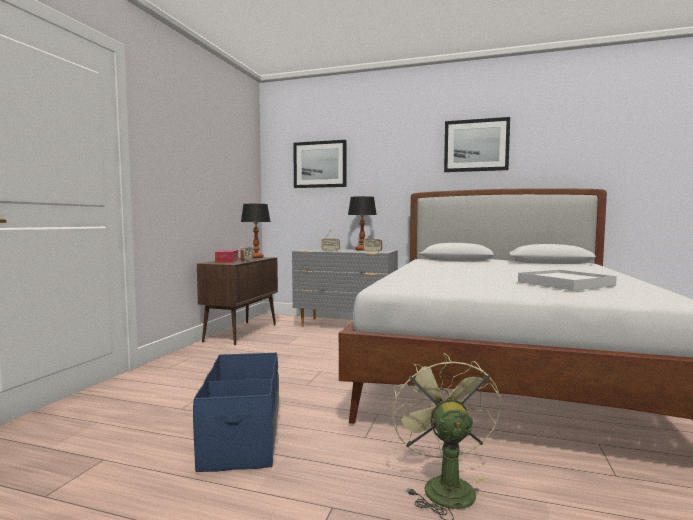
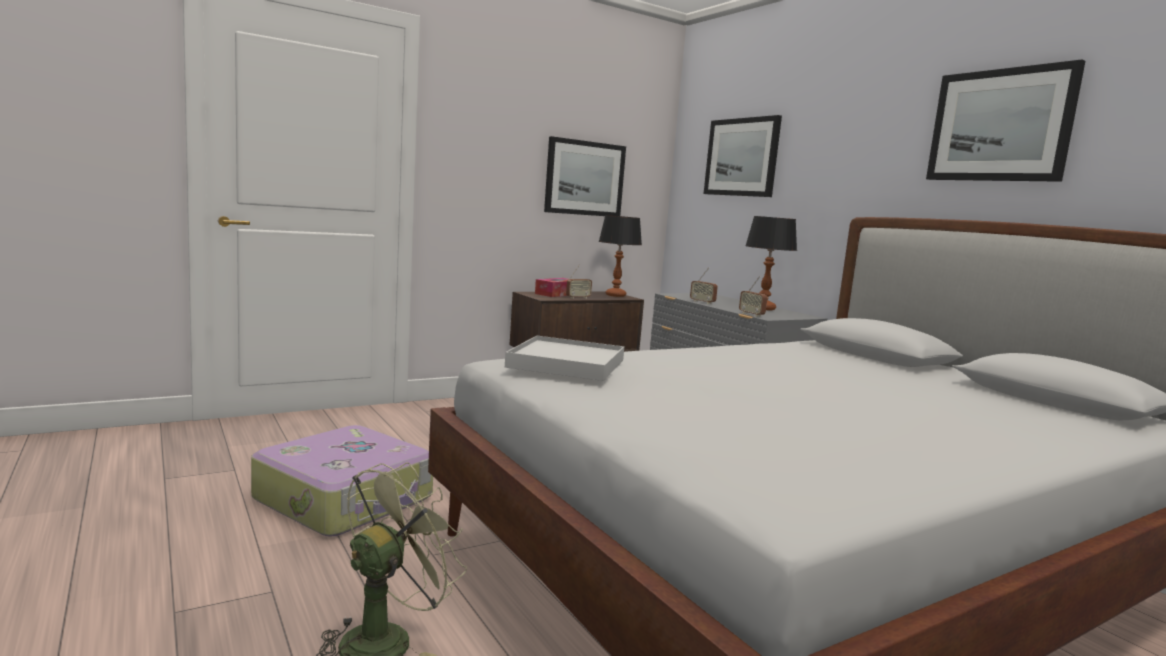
camera: 40 degrees right, 5 degrees up
blue storage box [193,353,279,472] -> suitcase [251,425,433,537]
white tray [518,270,617,291] -> white tray moved to [505,336,624,381]
none -> picture [544,136,626,216]

